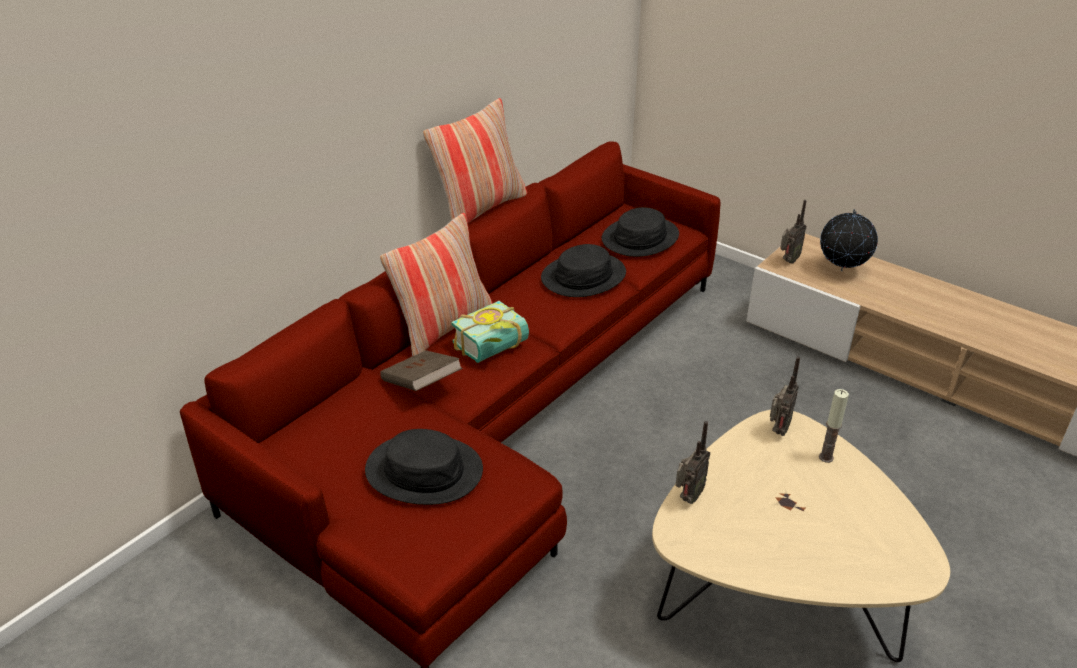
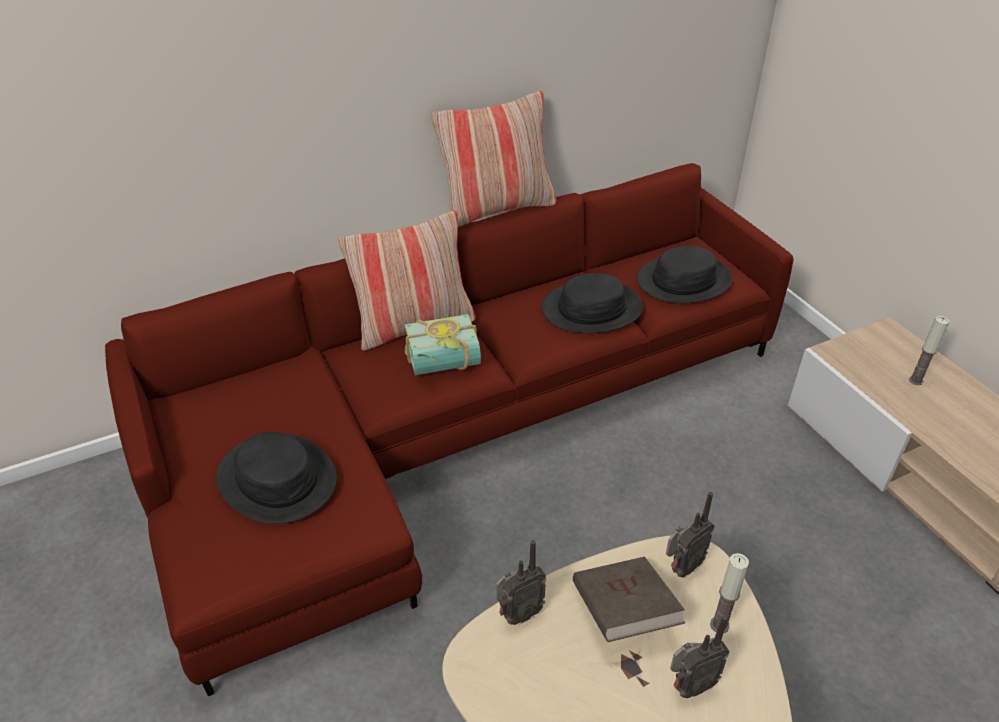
camera: 25 degrees right, 5 degrees up
brown book [380,350,463,391] -> brown book moved to [573,557,685,642]
radio [780,200,807,264] -> radio moved to [670,615,730,698]
globe [820,209,878,271] -> candle [909,316,950,385]

